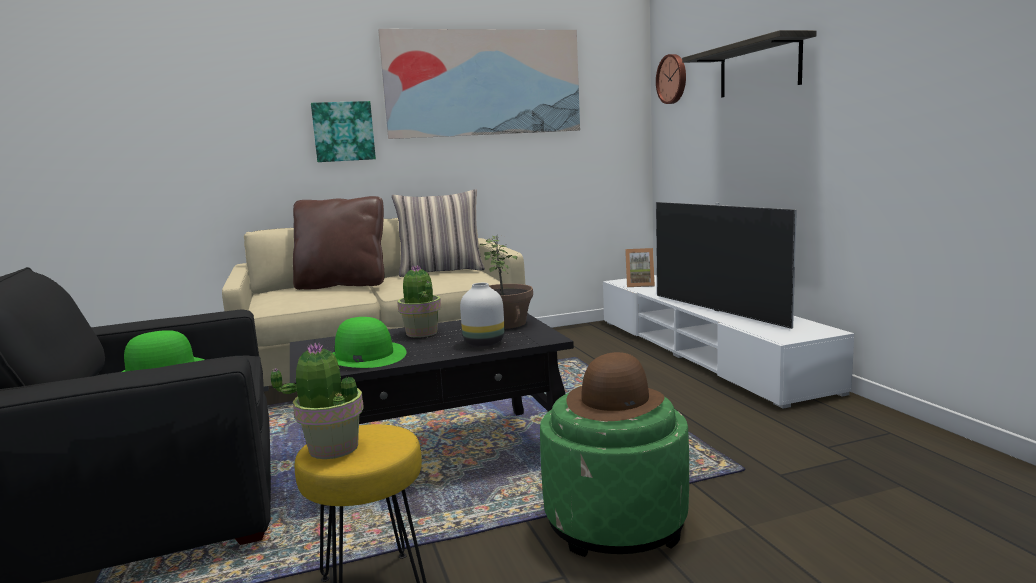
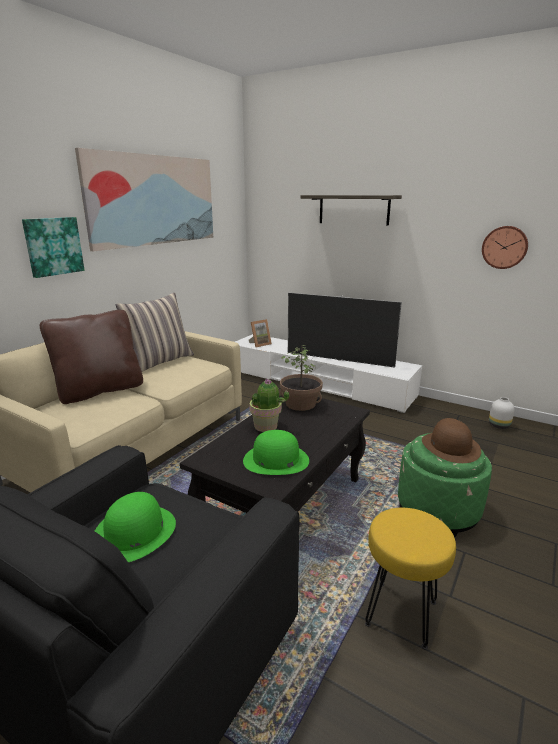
camera: 40 degrees left, 10 degrees up
potted plant [271,343,364,459] -> none
white vase [460,283,505,346] -> white vase moved to [489,397,515,429]
wall clock [656,54,686,104] -> wall clock moved to [482,226,528,269]

